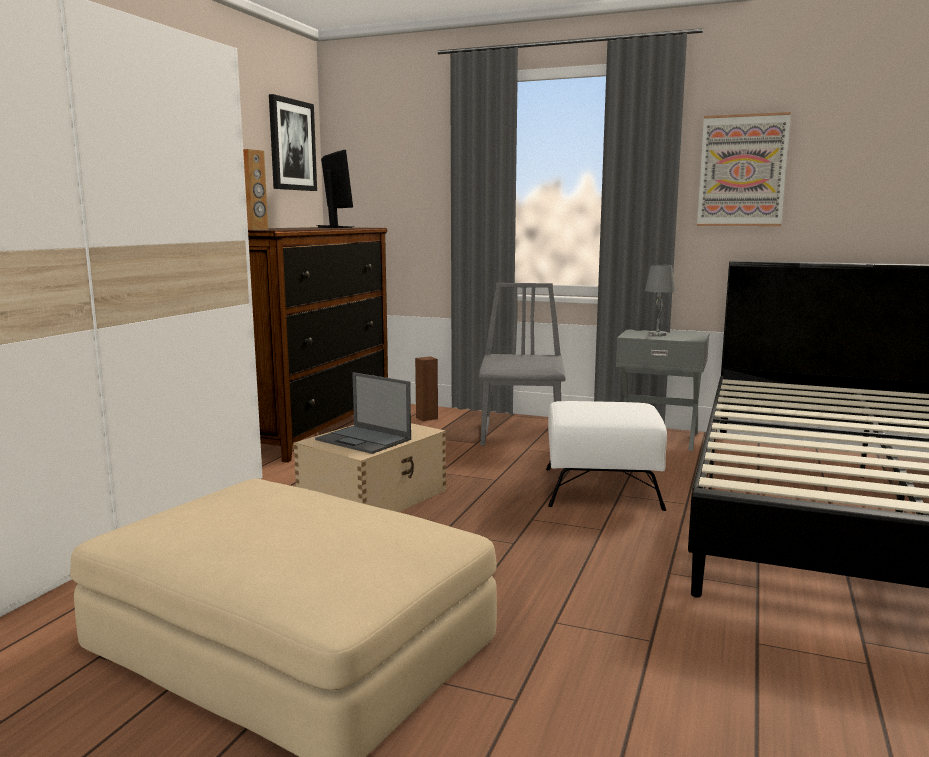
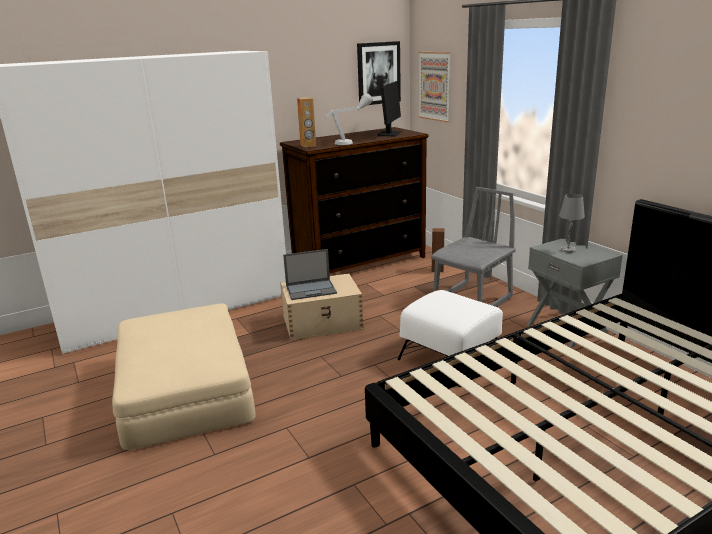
camera: 40 degrees right, 10 degrees up
laptop [315,372,411,454] -> laptop turned 90 degrees counterclockwise [283,249,337,300]
picture [697,112,791,226] -> picture moved to [418,52,451,122]
none -> grey table lamp [325,93,373,145]

